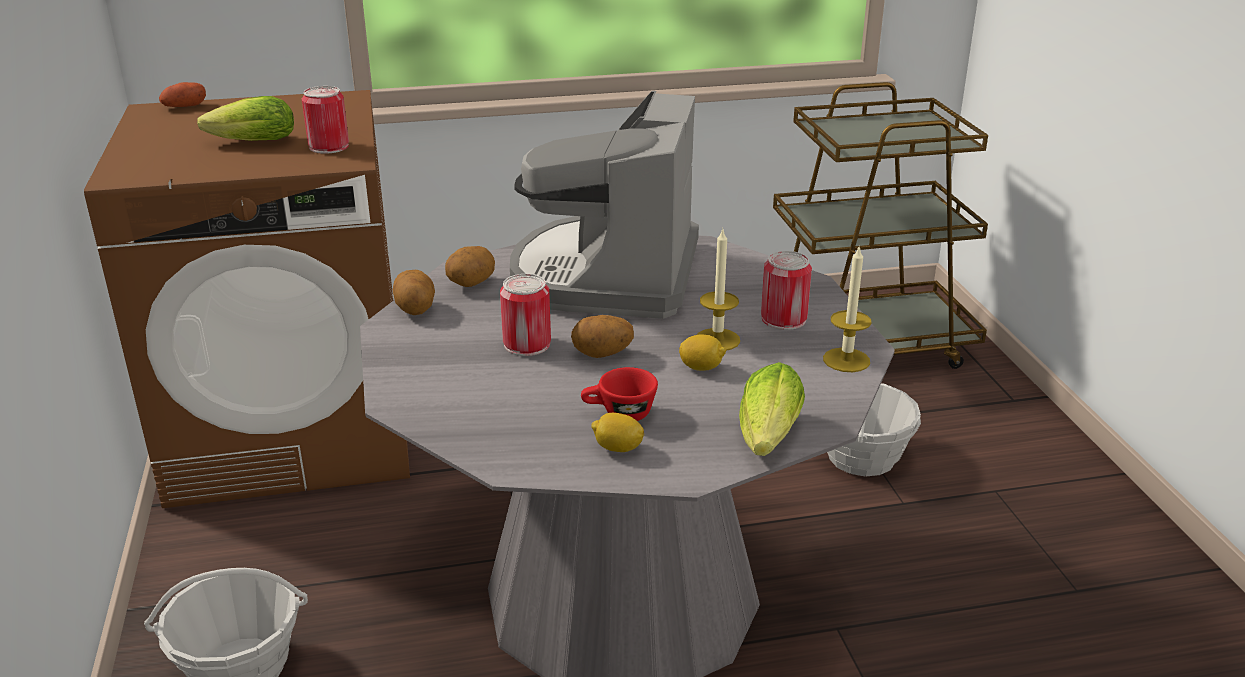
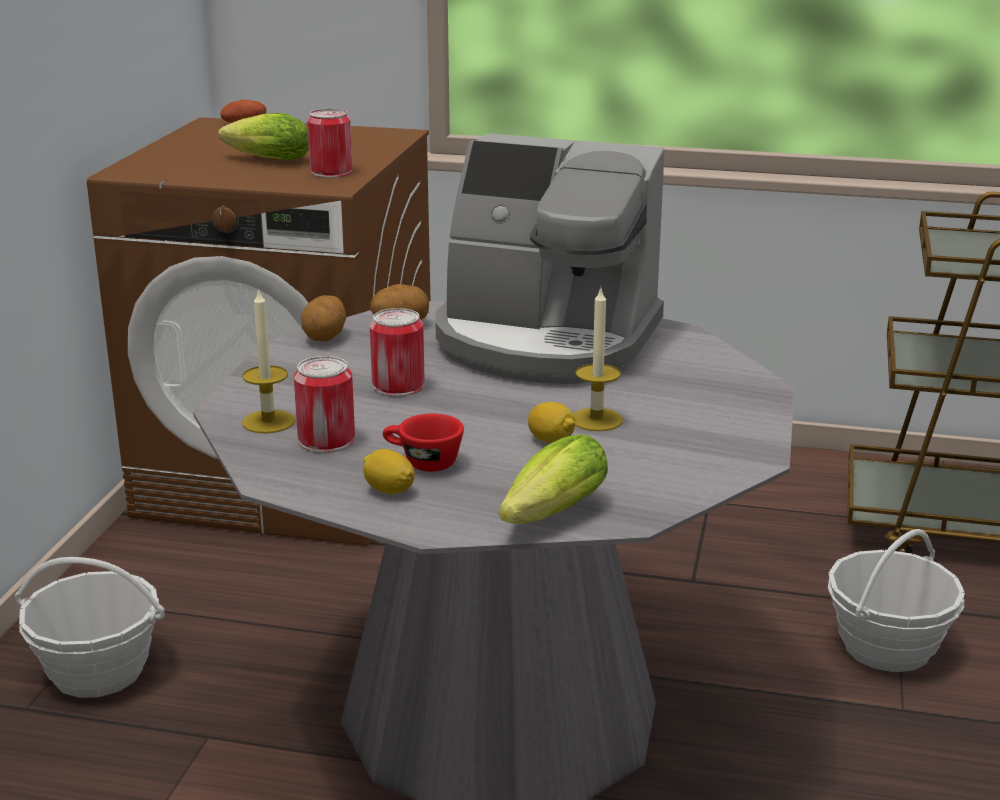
camera: 25 degrees right, 5 degrees down
coffee machine [510,91,699,319] -> coffee machine turned 105 degrees counterclockwise [435,133,665,384]
potato [571,315,634,358] -> none
can [761,251,812,330] -> can moved to [294,356,355,453]
candle [823,245,872,372] -> candle moved to [242,287,295,434]

